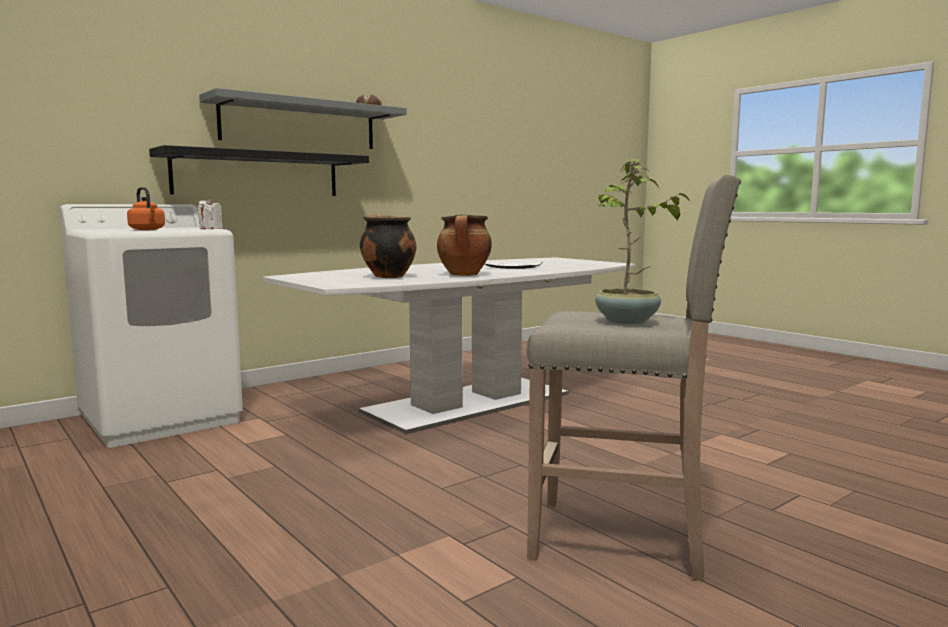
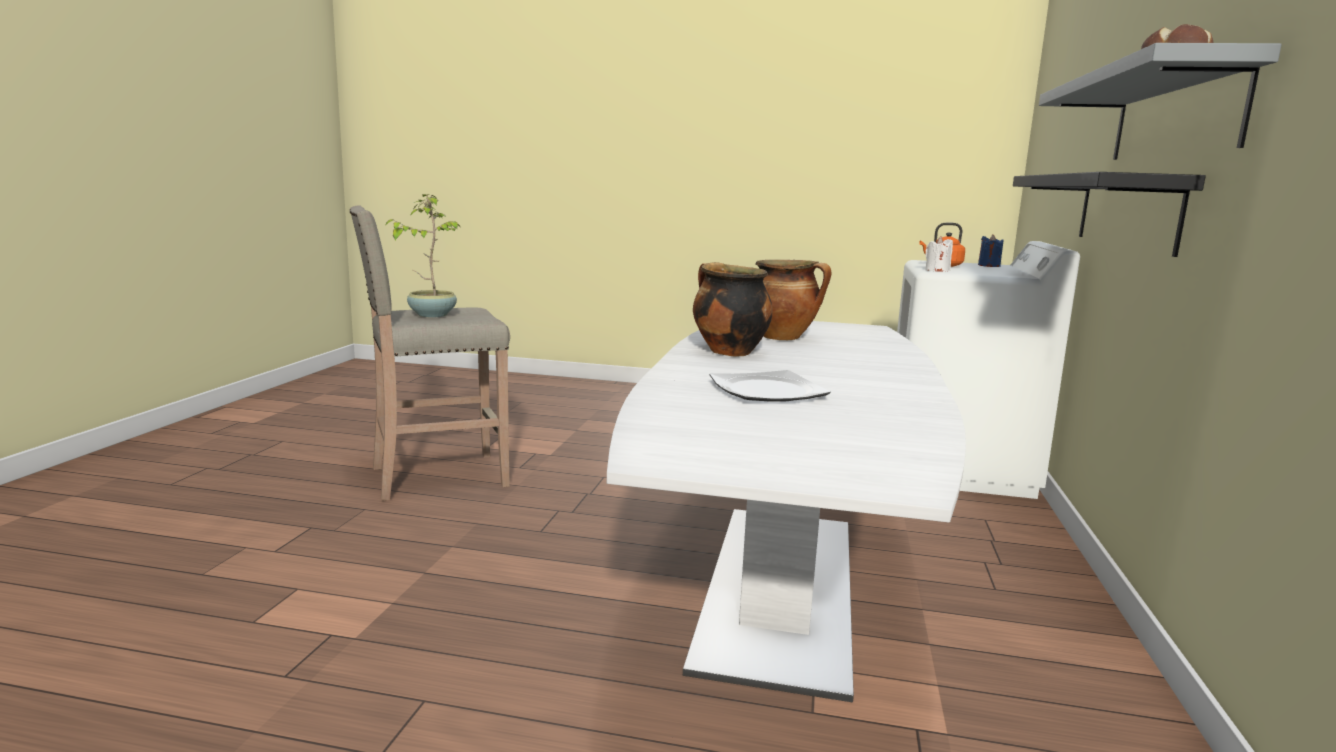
camera: 140 degrees right, 5 degrees up
none -> blue candle [978,234,1004,267]

